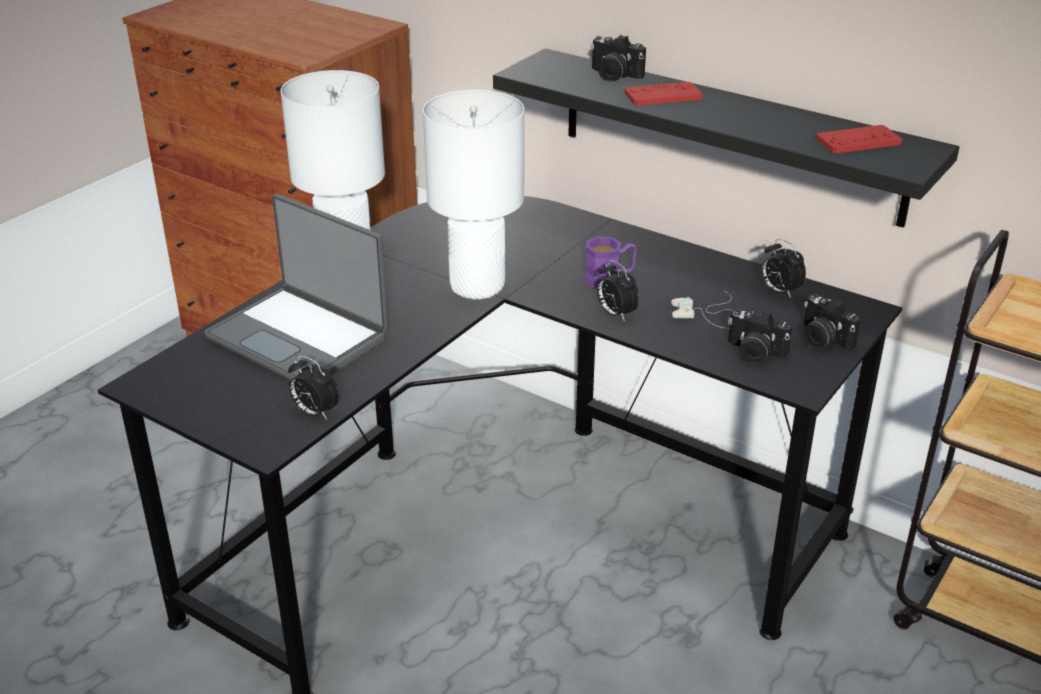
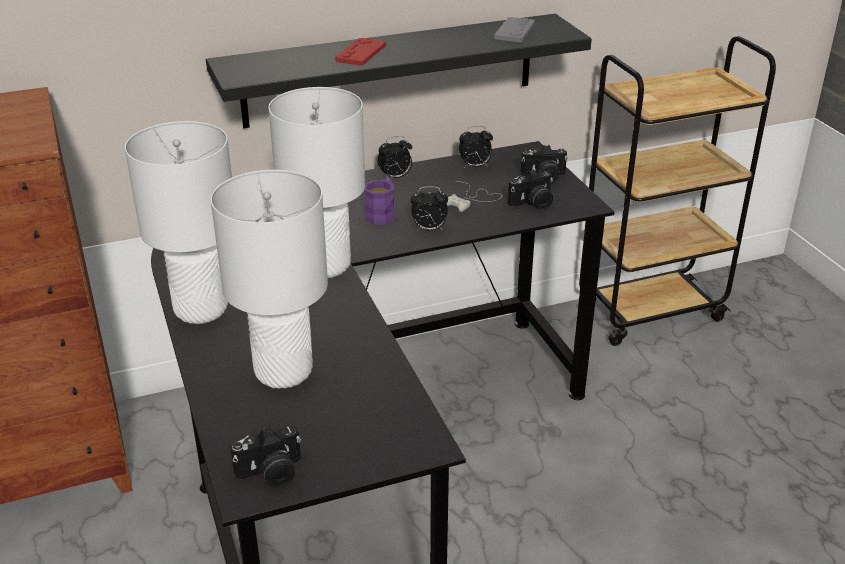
camera: 55 degrees left, 0 degrees up
laptop [204,194,389,380] -> white table lamp [211,170,328,389]
alarm clock [288,356,339,420] -> alarm clock moved to [378,136,412,178]
camera [591,35,646,82] -> camera moved to [230,426,301,488]
red game controller [816,125,902,154] -> grey game controller [494,17,535,42]

